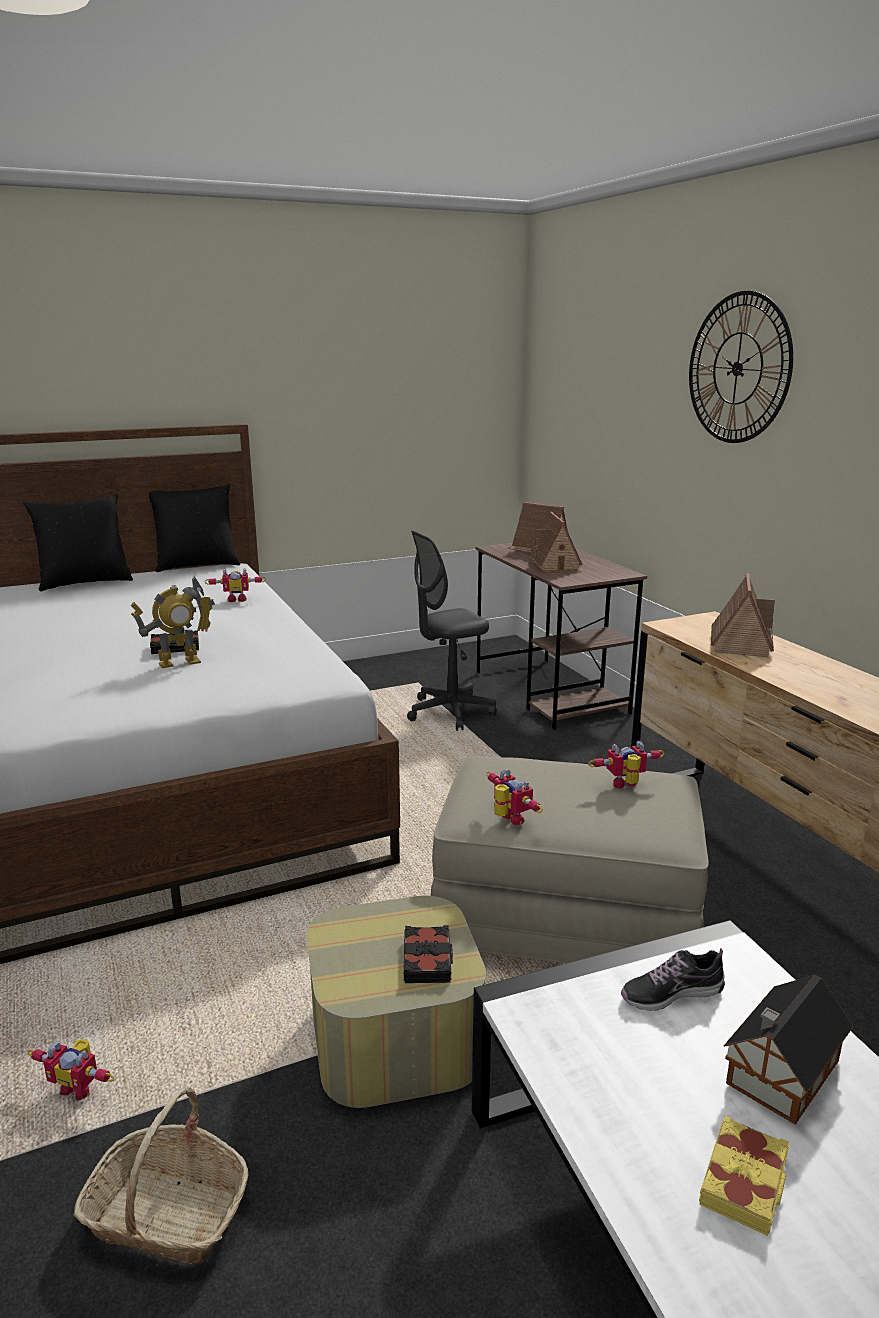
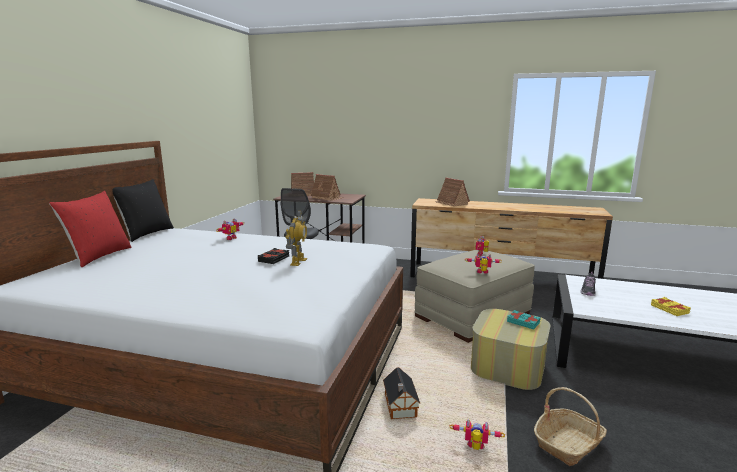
camera: 50 degrees left, 5 degrees down
black pillow [23,494,133,591] -> red pillow [49,191,132,267]
toy robot [27,1039,115,1100] -> toy robot turned 135 degrees counterclockwise [450,419,505,450]
black book [404,925,453,983] -> turquoise book [507,310,541,329]
wall clock [689,291,793,443] -> none
toy house [723,975,853,1125] -> toy house moved to [383,367,420,419]

